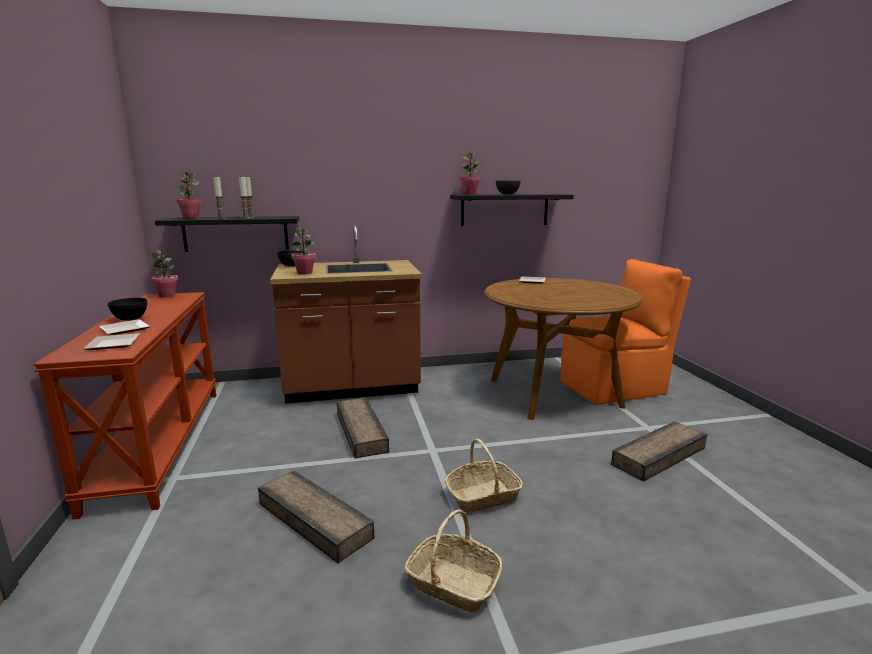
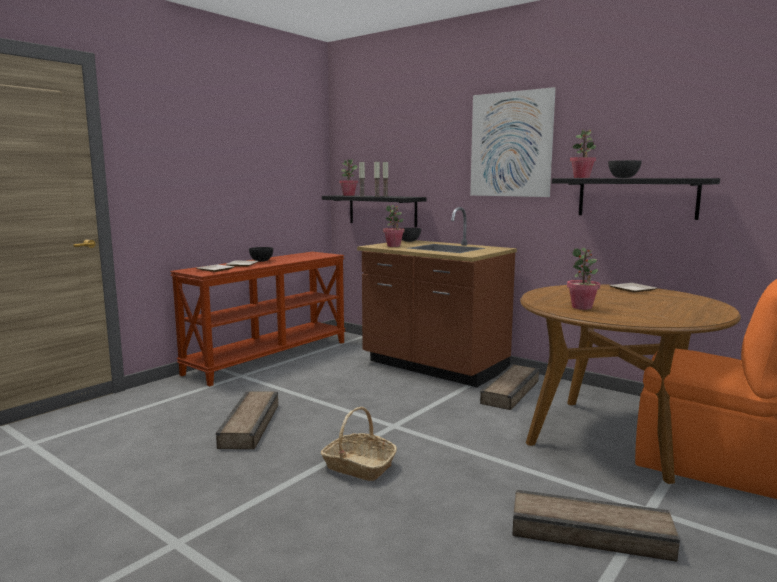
camera: 50 degrees right, 5 degrees down
potted plant [151,250,178,298] -> potted plant moved to [567,248,600,310]
crate [337,398,389,458] -> crate moved to [480,364,539,410]
basket [405,509,502,613] -> none
none -> picture [470,87,556,197]

